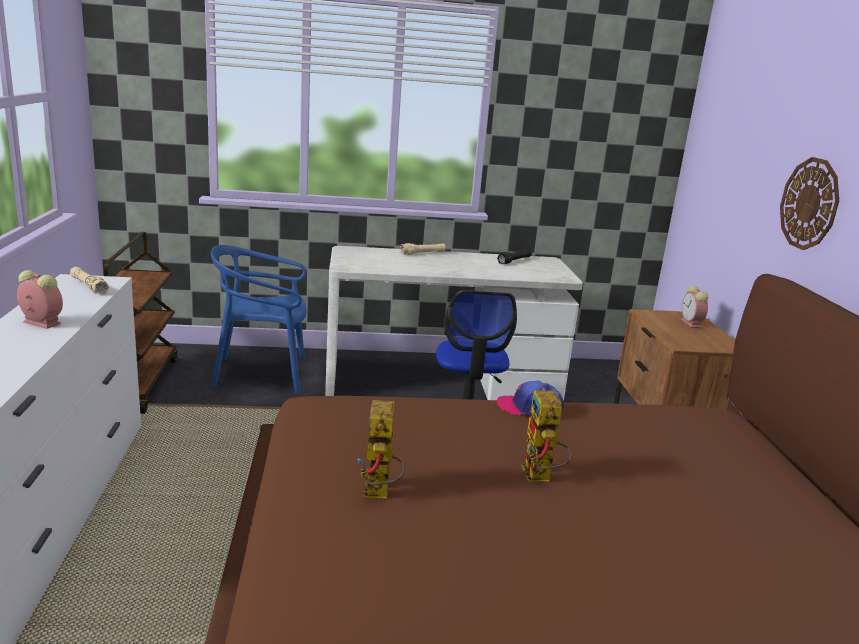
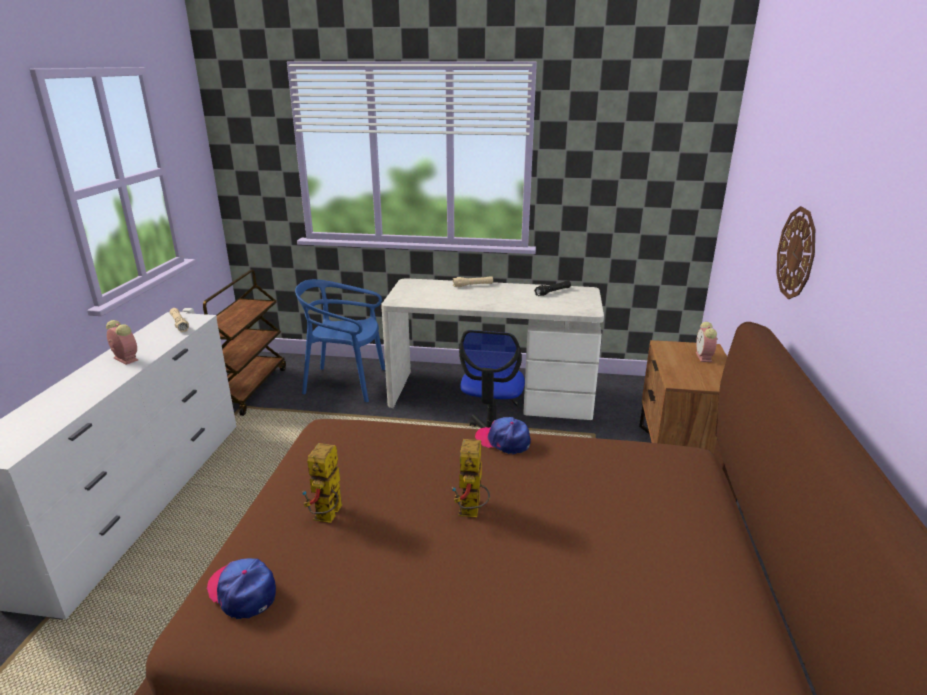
camera: 15 degrees right, 5 degrees up
none -> cap [206,558,276,619]

